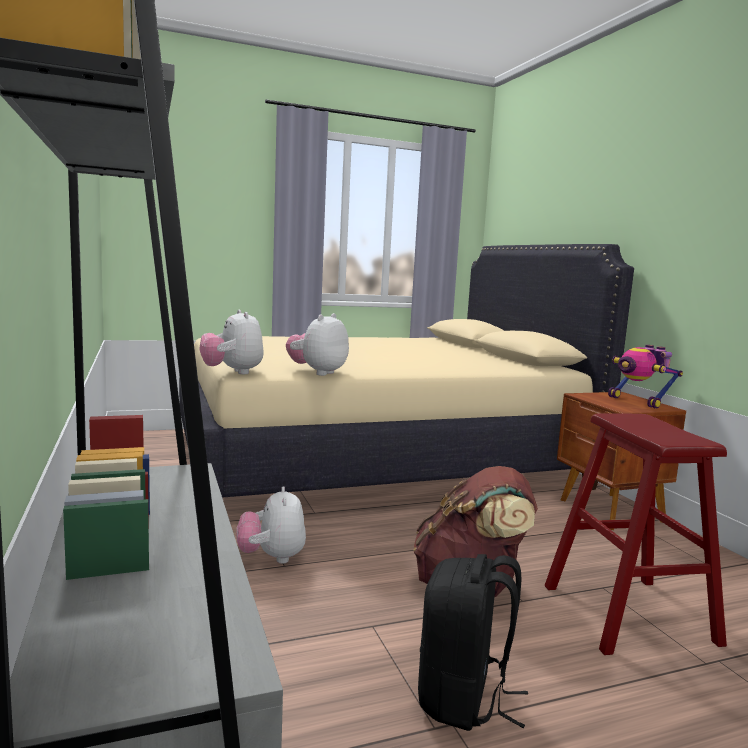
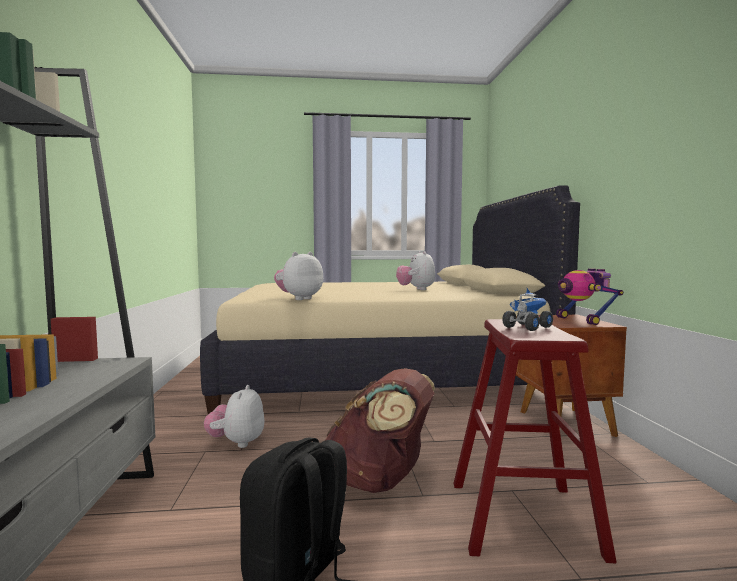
camera: 15 degrees right, 5 degrees down
plush toy [199,310,264,374] -> plush toy moved to [396,251,435,290]
none -> toy truck [502,288,553,331]

